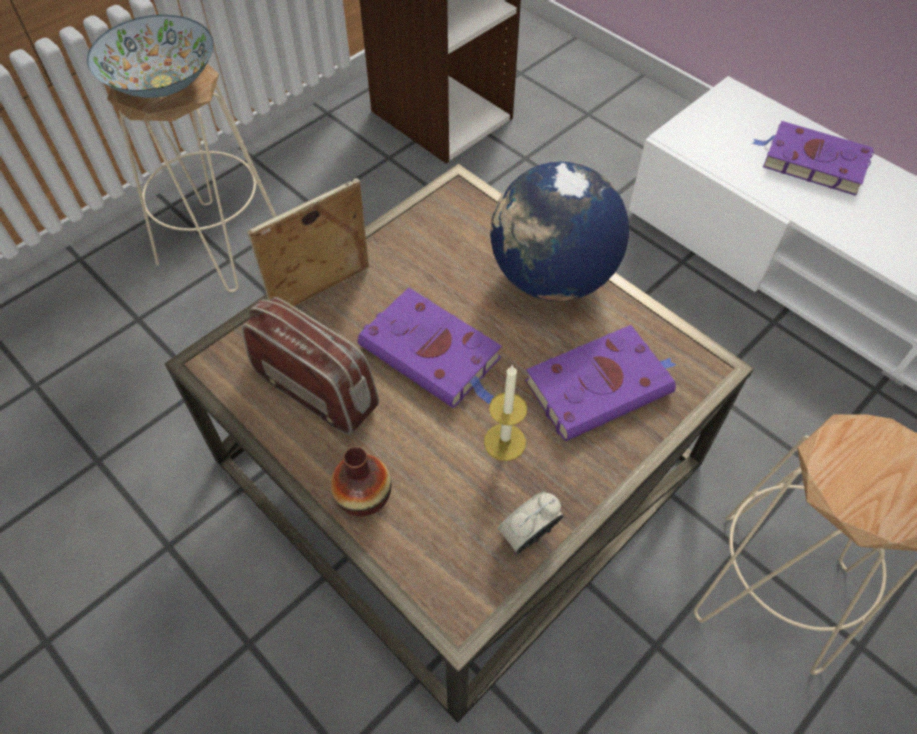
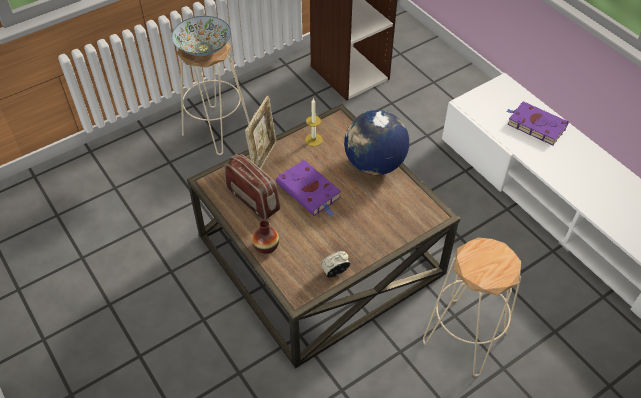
camera: 10 degrees right, 5 degrees down
picture frame [247,178,369,306] -> picture frame turned 135 degrees clockwise [245,95,277,169]
candle [484,364,527,461] -> candle moved to [305,98,323,146]
purple book [525,325,676,441] -> none

